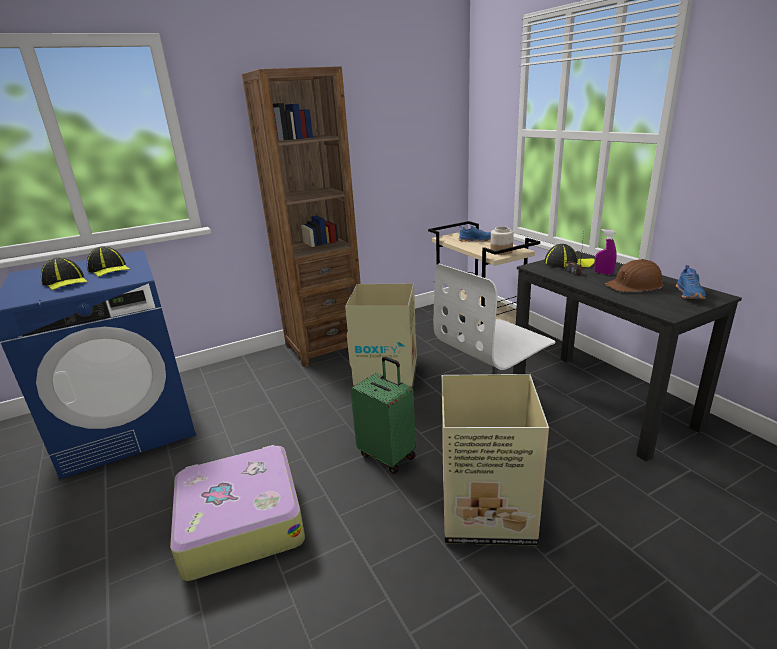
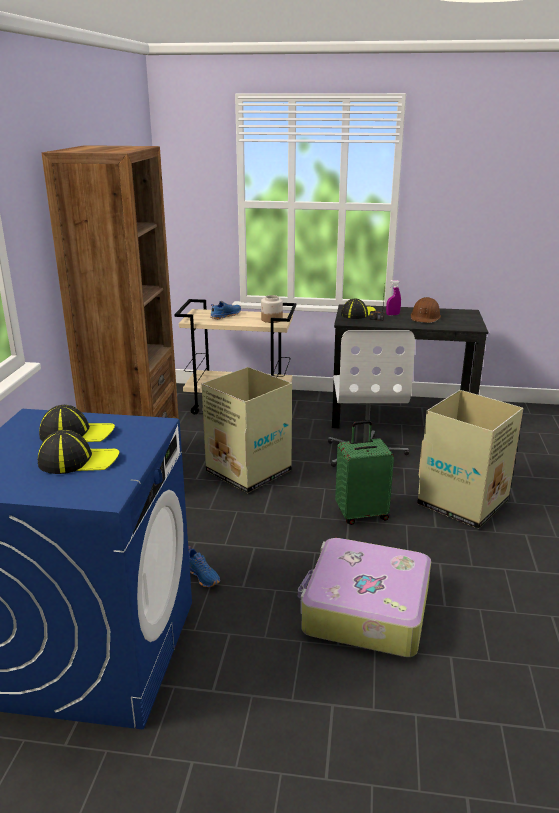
camera: 55 degrees left, 0 degrees up
blue shoe [676,265,706,299] -> blue shoe moved to [188,546,220,587]

